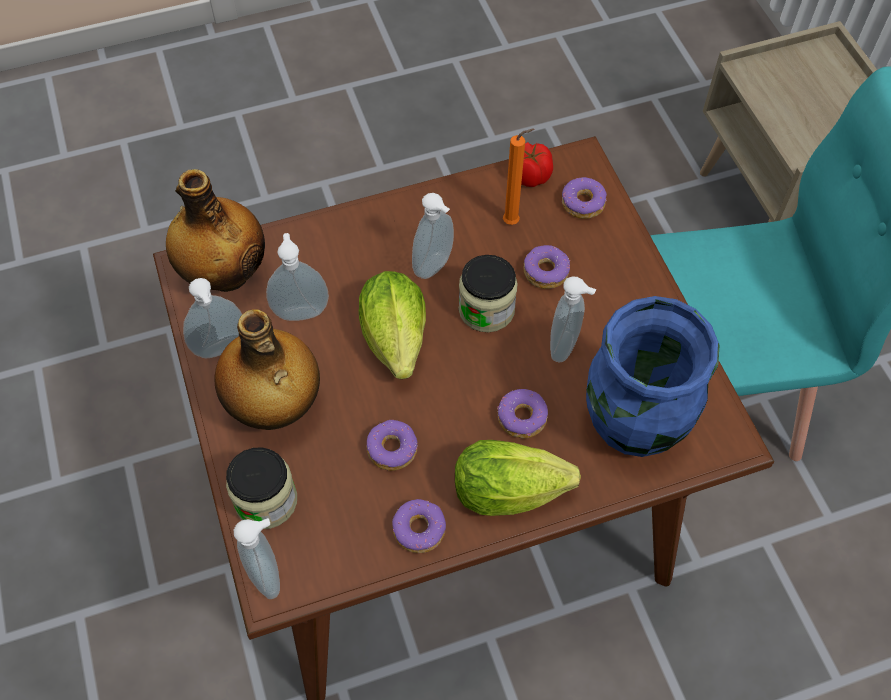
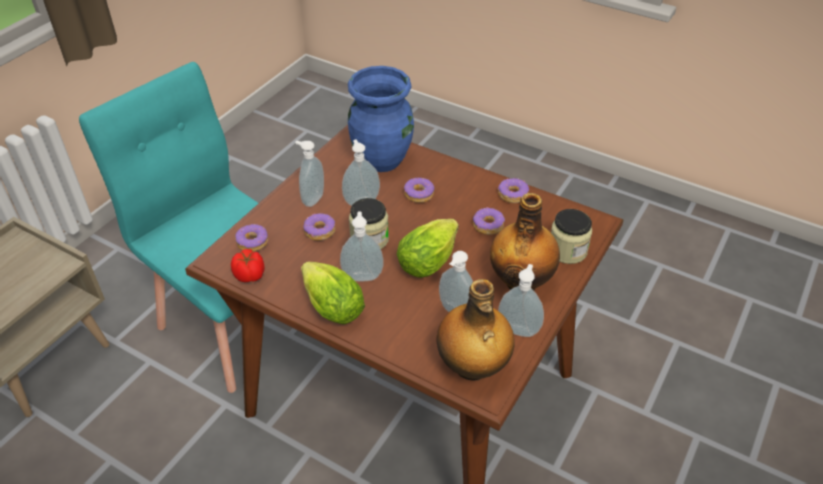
camera: 130 degrees left, 15 degrees down
soap dispenser [234,518,280,599] -> soap dispenser moved to [295,141,324,207]
lettuce [455,440,581,516] -> lettuce moved to [301,262,365,324]
orange candle [503,128,534,225] -> none

